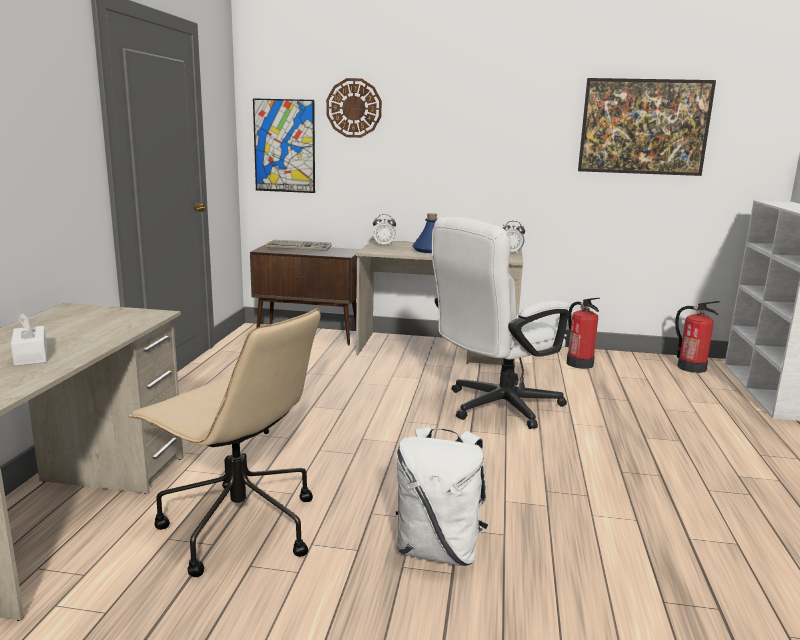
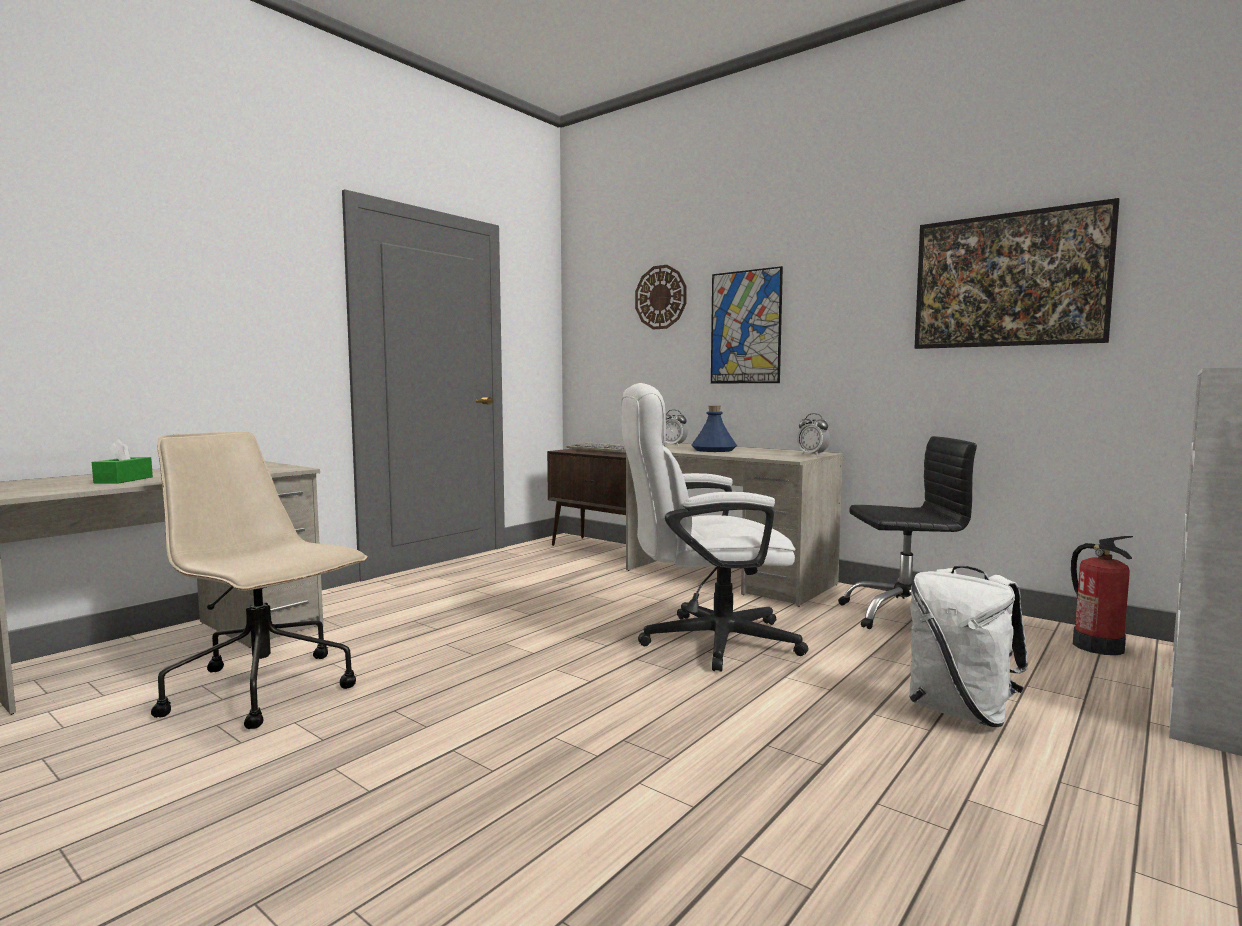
camera: 30 degrees right, 10 degrees down
white tissue box [11,313,47,366] -> green tissue box [92,439,153,484]
beige office chair [128,308,320,577] -> beige office chair turned 150 degrees clockwise [151,431,368,729]
picture [253,98,315,193] -> picture moved to [711,266,783,383]
white backpack [396,426,488,566] -> white backpack moved to [909,566,1028,727]
fire extinguisher [566,298,600,369] -> black office chair [838,436,977,629]

